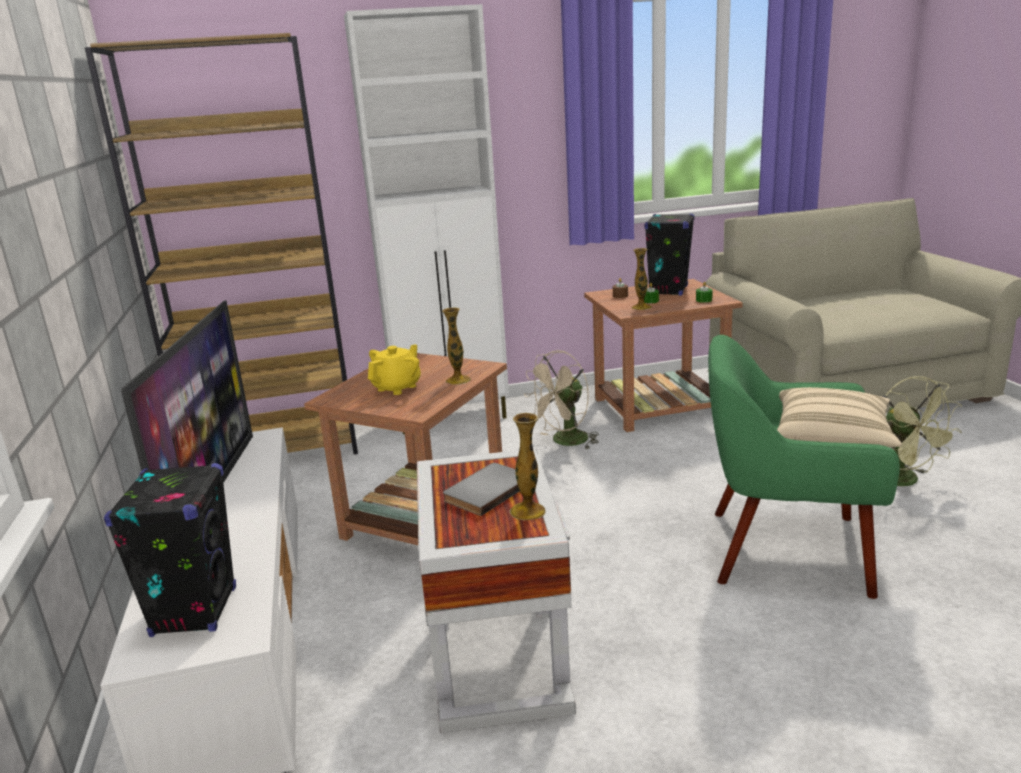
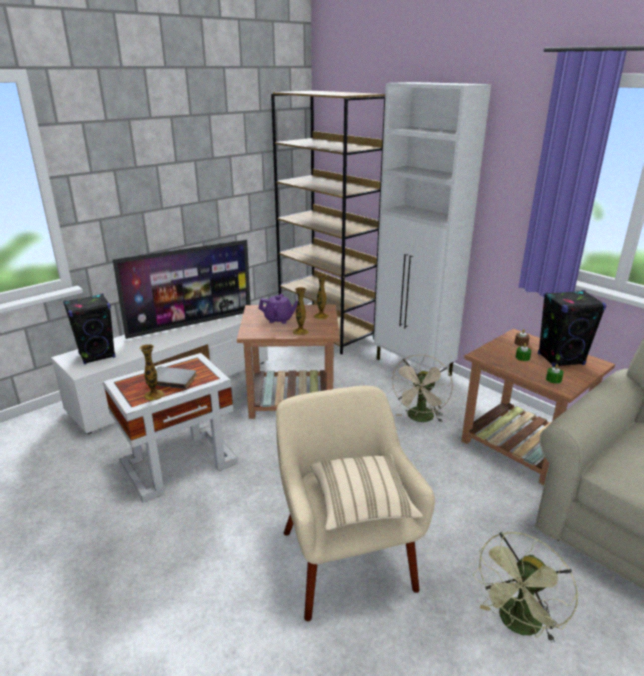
camera: 60 degrees right, 5 degrees up
yellow teapot [368,345,421,395] -> purple teapot [258,294,298,324]
beige fan [524,350,599,449] -> beige fan turned 90 degrees counterclockwise [390,354,453,422]
vase [631,248,652,310] -> vase moved to [314,274,329,319]
green armchair [708,335,900,599] -> beige armchair [276,386,435,621]

